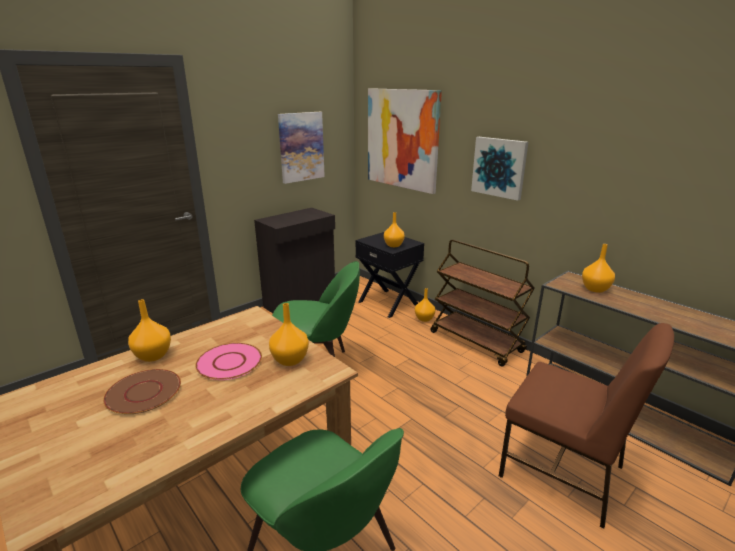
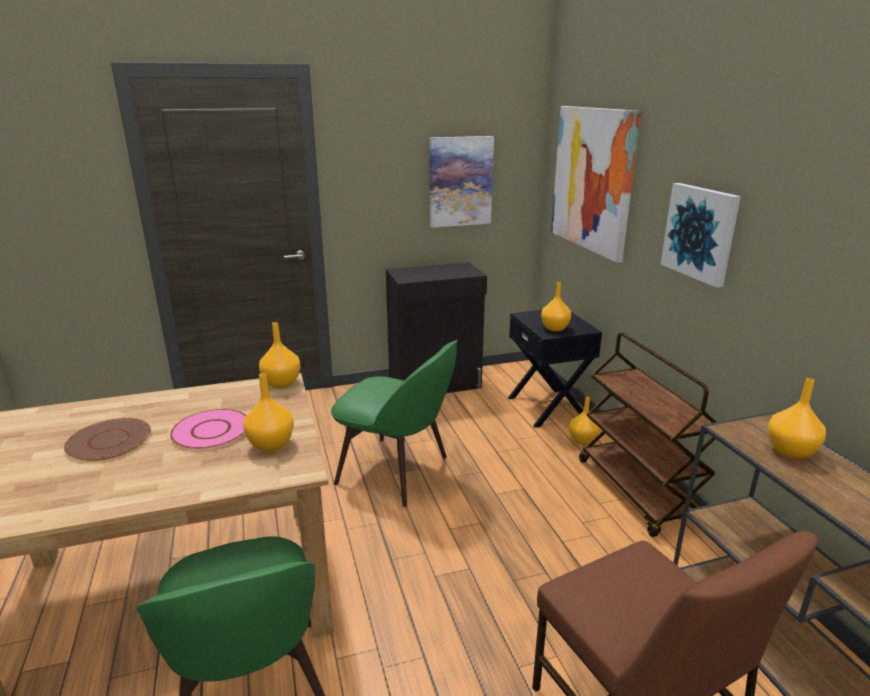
camera: 25 degrees right, 0 degrees up
orange vase [128,299,171,362] -> orange vase moved to [259,322,300,388]

